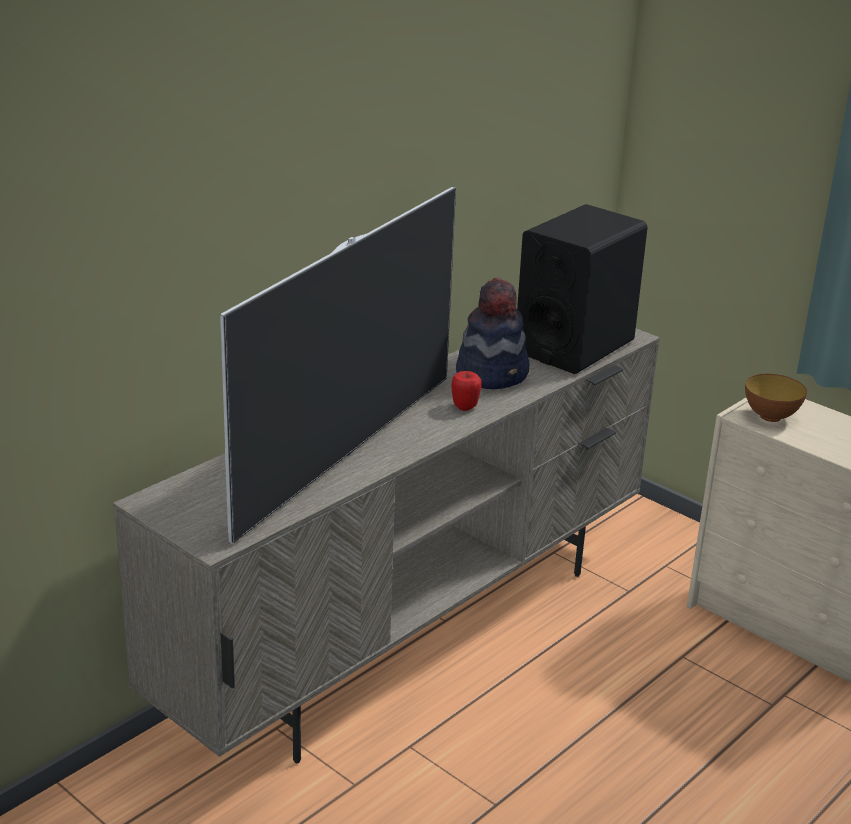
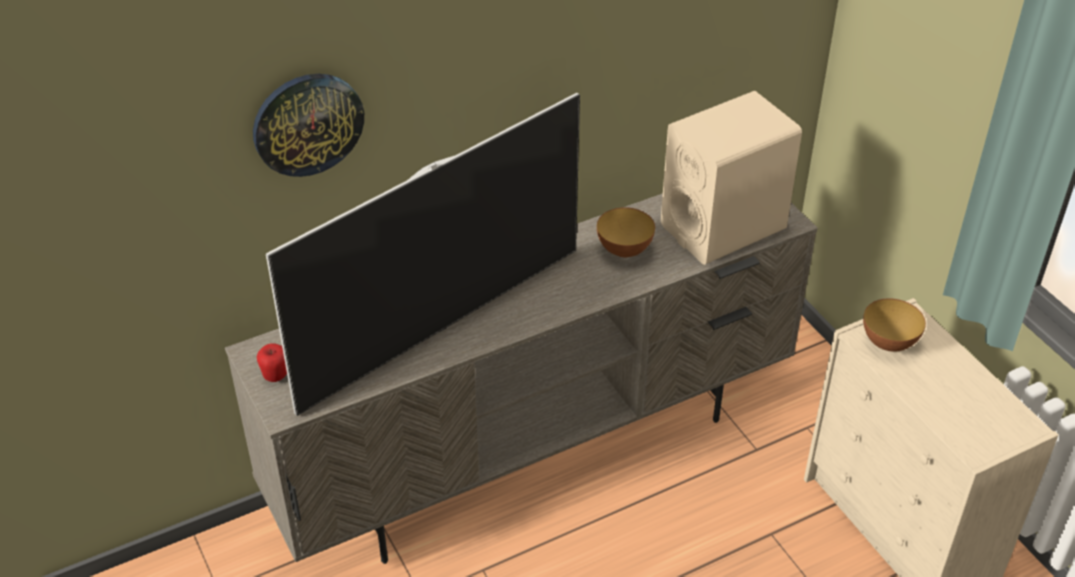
camera: 20 degrees right, 15 degrees up
apple [451,371,481,411] -> apple moved to [257,343,287,382]
hat [456,278,530,389] -> bowl [597,207,655,258]
black speaker [517,204,648,374] -> beige speaker [661,91,802,265]
none -> wall clock [253,74,364,177]

